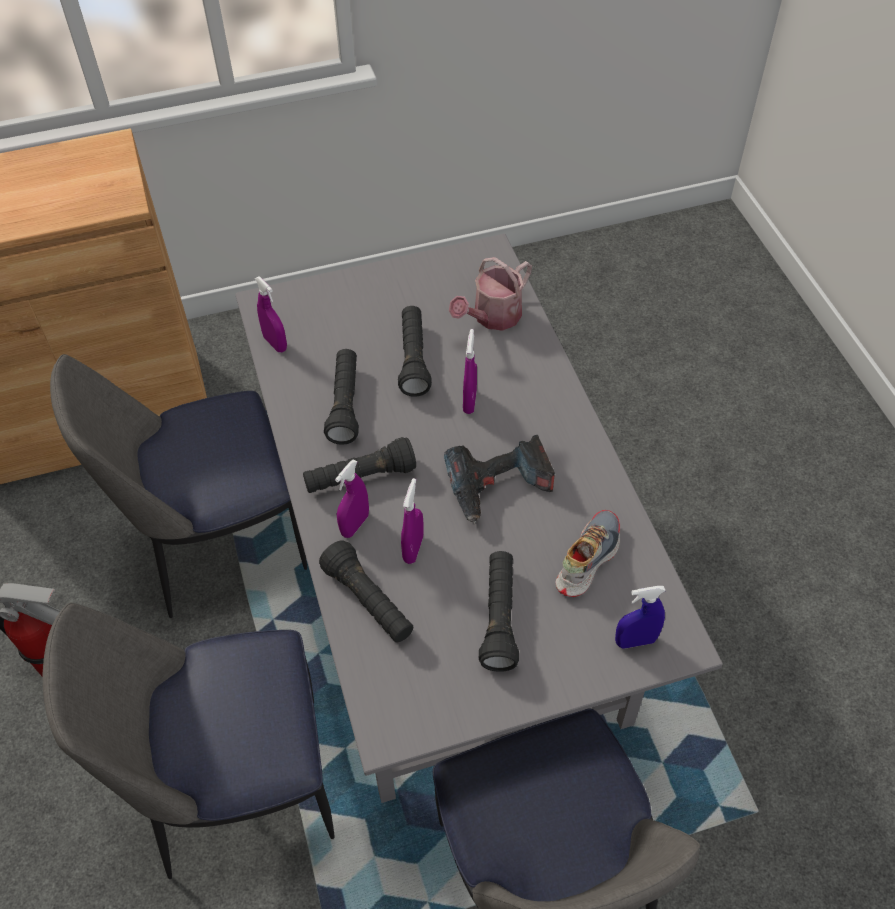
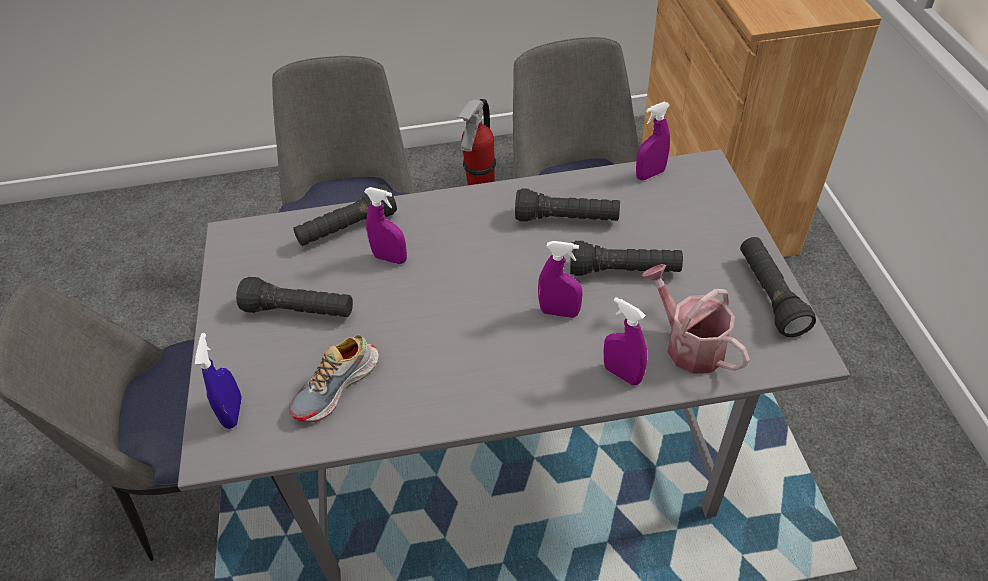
camera: 100 degrees right, 5 degrees down
black flashlight [303,437,416,493] -> black flashlight moved to [740,237,816,337]
purple spray bottle [335,460,369,538] -> purple spray bottle moved to [604,297,647,385]
power drill [444,435,555,524] -> none
shoe [556,510,620,597] -> shoe turned 90 degrees clockwise [289,335,379,422]

